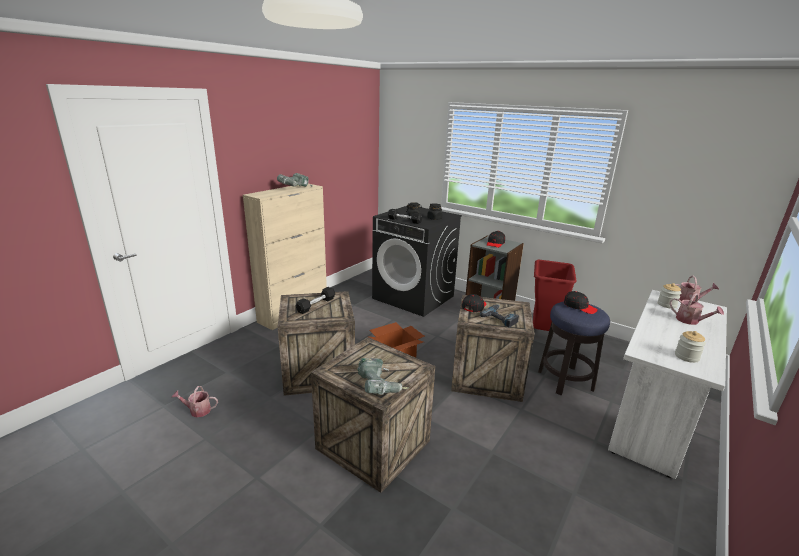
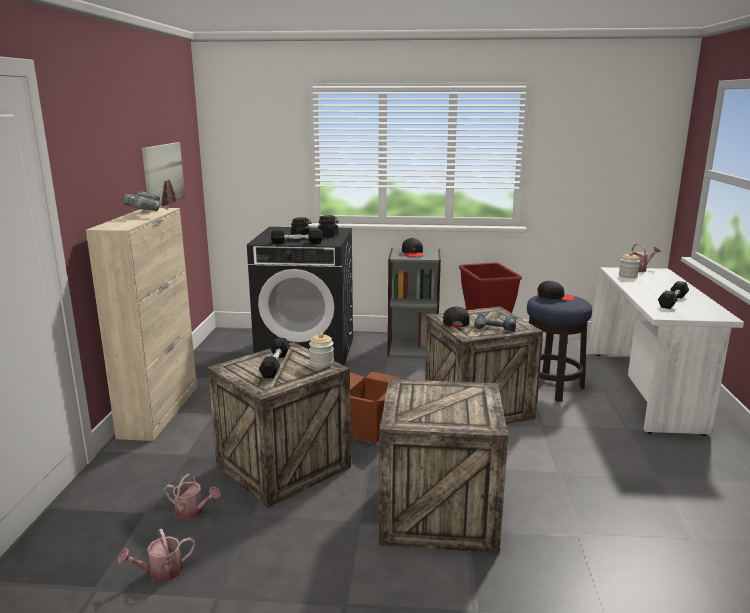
camera: 30 degrees left, 5 degrees down
power drill [357,358,408,395] -> none
watering can [670,293,724,325] -> watering can moved to [164,473,221,519]
jar [675,331,706,363] -> jar moved to [309,333,334,368]
none -> picture [142,142,185,208]
none -> black dumbbell [658,281,689,309]

